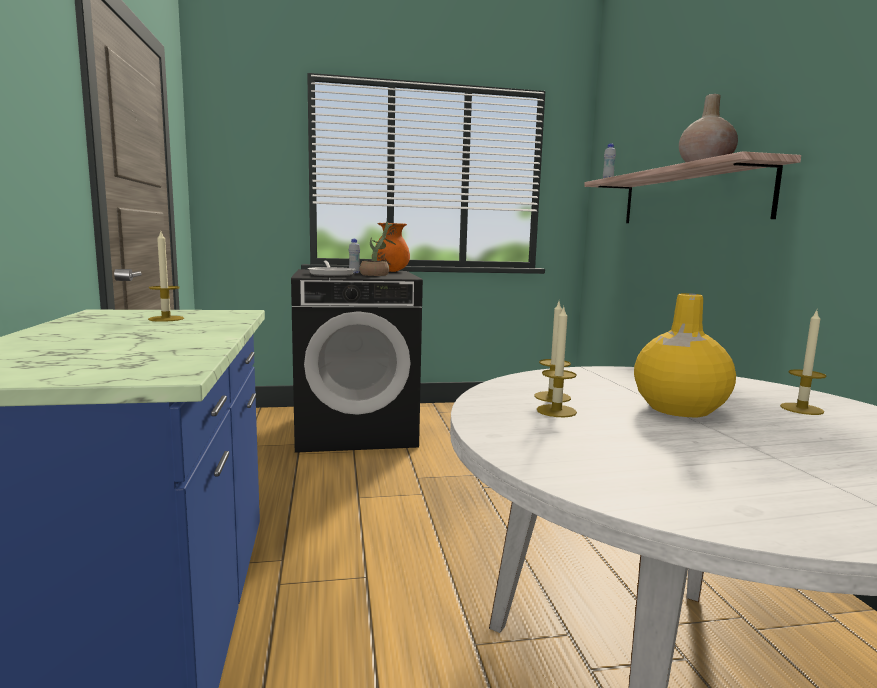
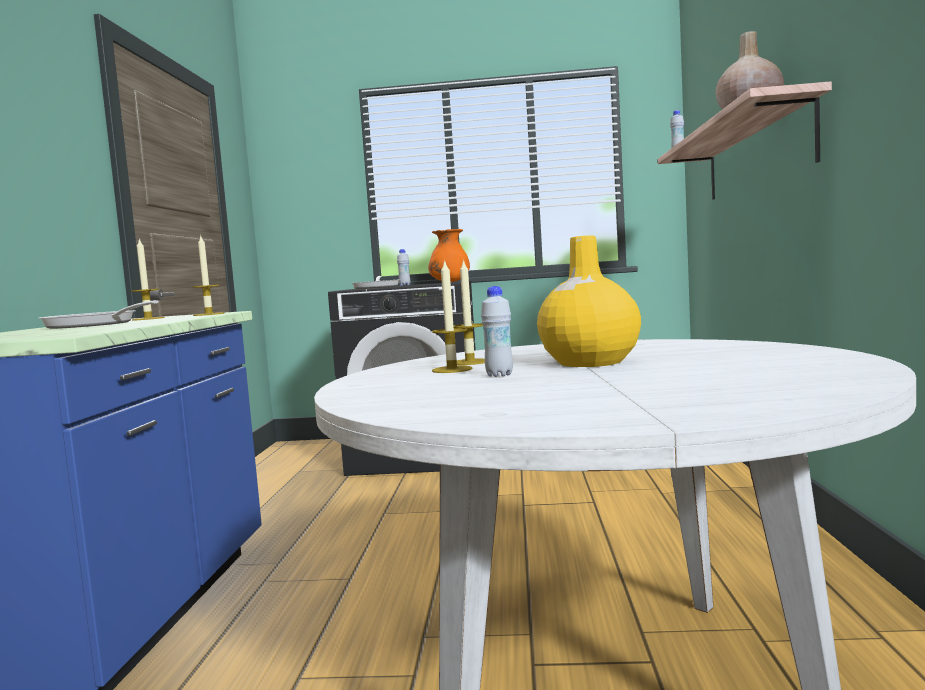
camera: 15 degrees right, 5 degrees down
potted plant [360,222,397,276] -> none
candle [780,311,827,415] -> candle moved to [193,235,224,316]
none -> frying pan [38,300,159,329]
none -> white bottle [481,286,513,377]

